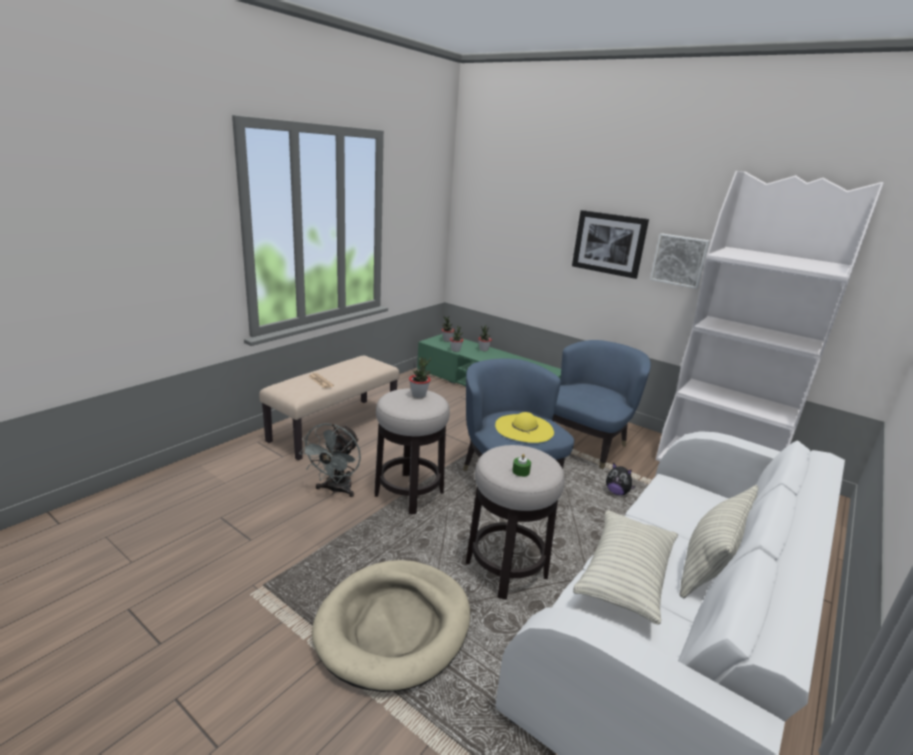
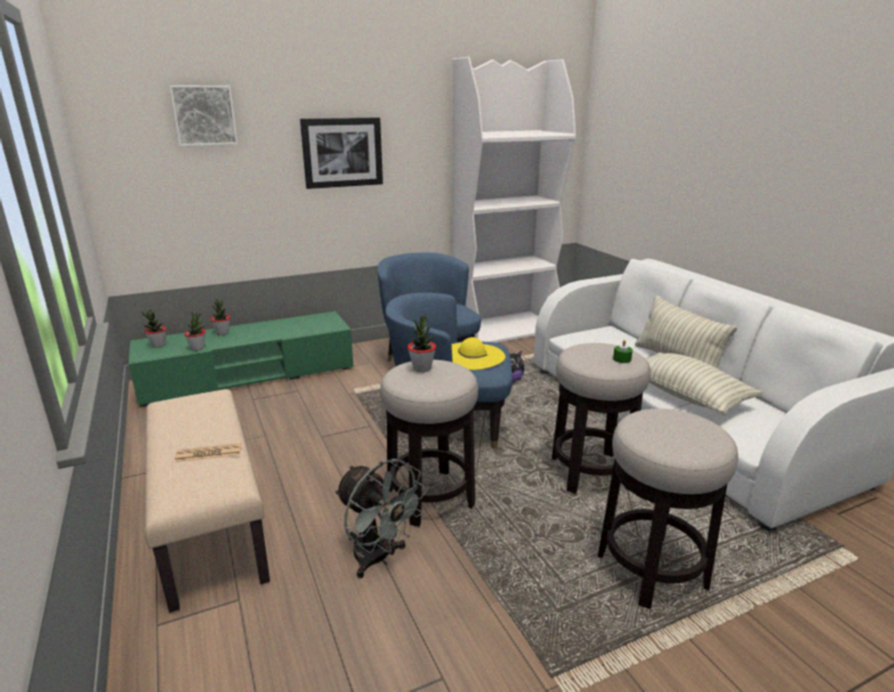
camera: 60 degrees left, 0 degrees up
beige dog bed [312,560,470,692] -> stool [598,409,738,609]
picture [650,233,710,289] -> picture moved to [169,85,238,146]

